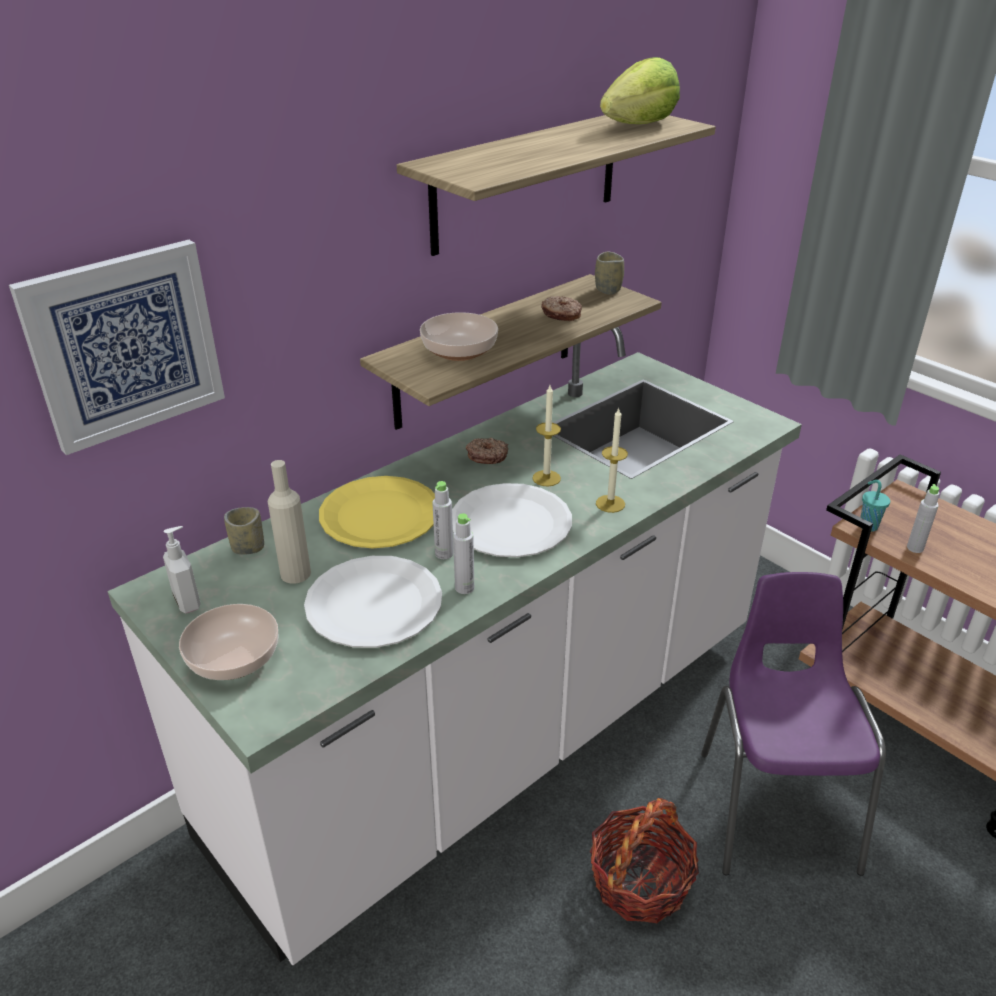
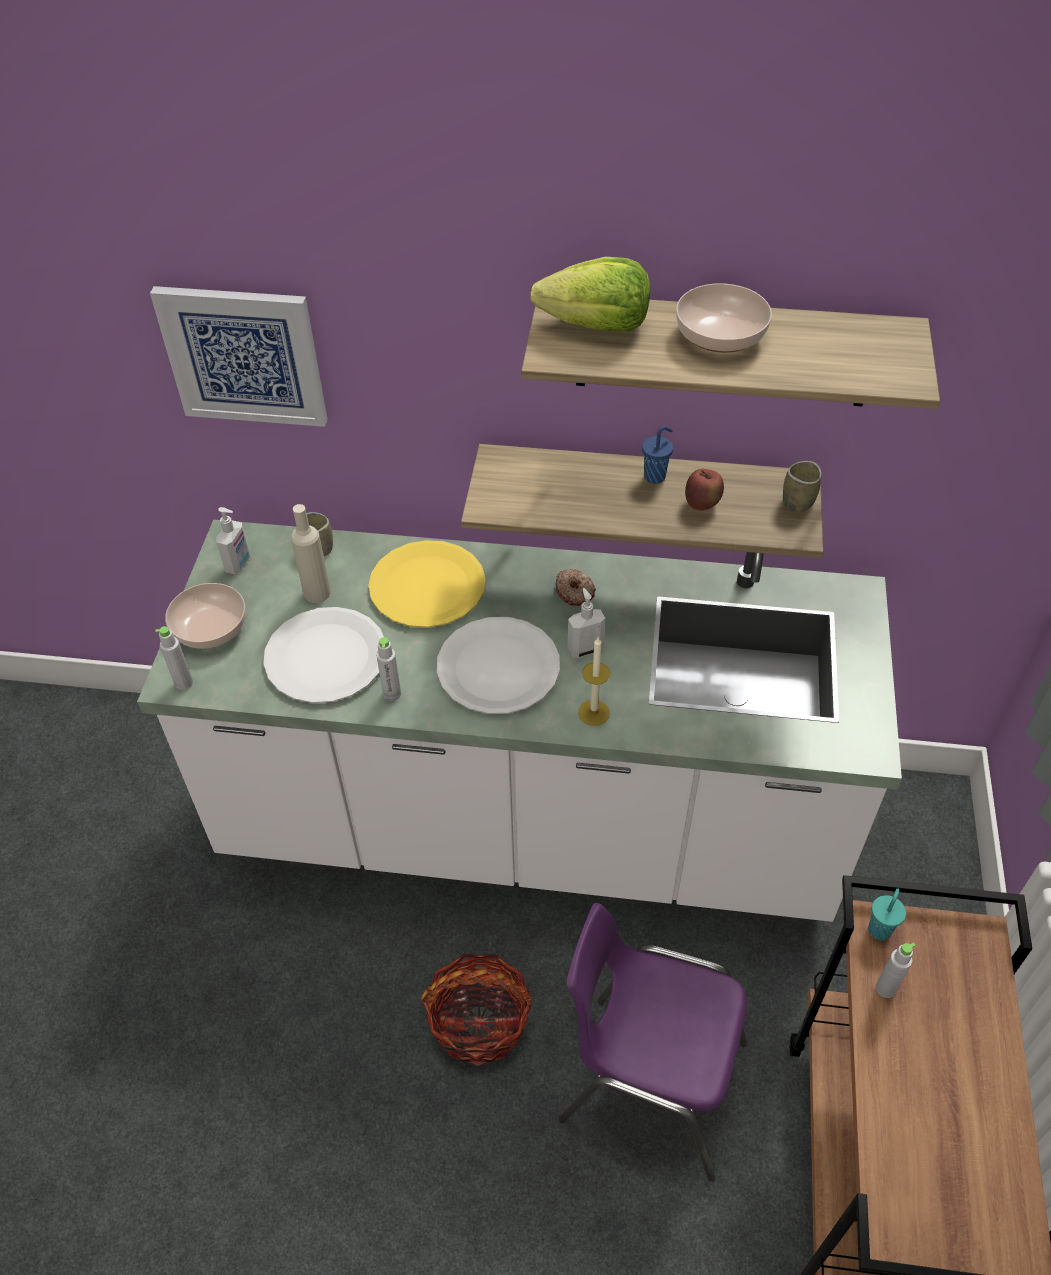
camera: 50 degrees right, 15 degrees up
bowl [420,312,498,361] -> bowl moved to [676,283,772,353]
grey bottle [432,481,454,559] -> grey bottle moved to [155,626,193,690]
candle [532,385,561,487] -> soap dispenser [568,588,605,658]
donut [541,296,582,321] -> apple [685,469,724,511]
lettuce [600,57,680,124] -> lettuce moved to [530,257,650,332]
purple chair [701,572,886,876] -> purple chair turned 120 degrees counterclockwise [559,903,747,1182]
none -> blue cup [642,426,673,484]

